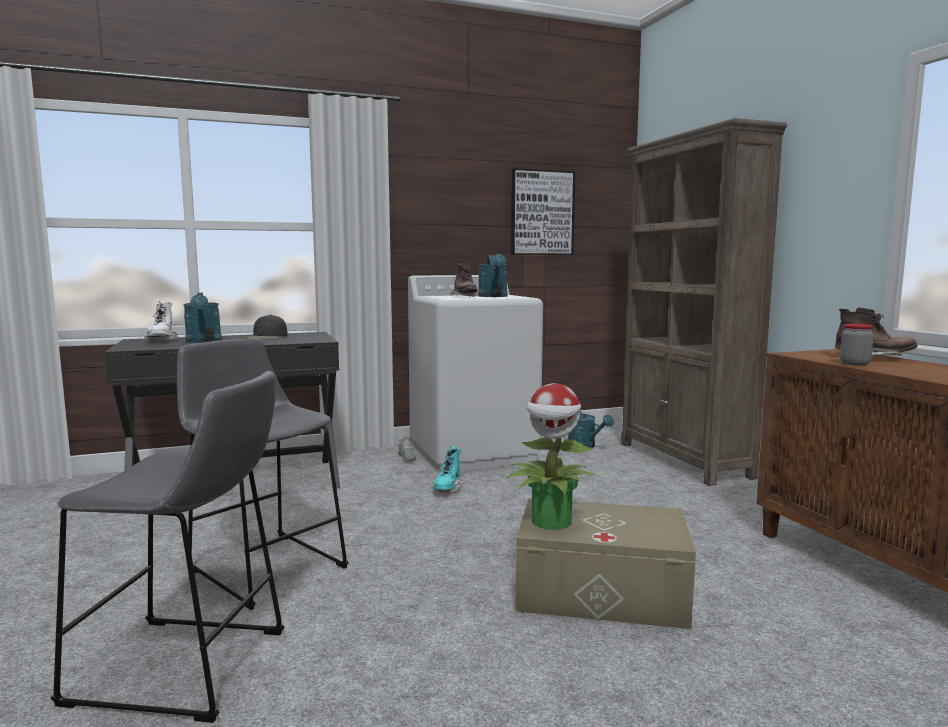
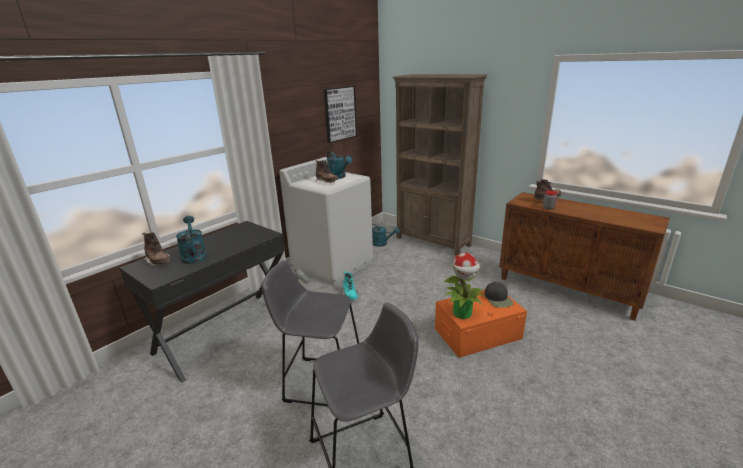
camera: 30 degrees left, 15 degrees up
white boot [144,301,178,341] -> brown boot [142,232,170,266]
turquoise watering can [183,293,222,343] -> turquoise watering can turned 150 degrees counterclockwise [176,216,207,264]
black cap [243,315,288,339] -> black cap moved to [484,282,514,308]
beige storage box [516,498,696,629] -> orange storage box [435,289,527,358]

